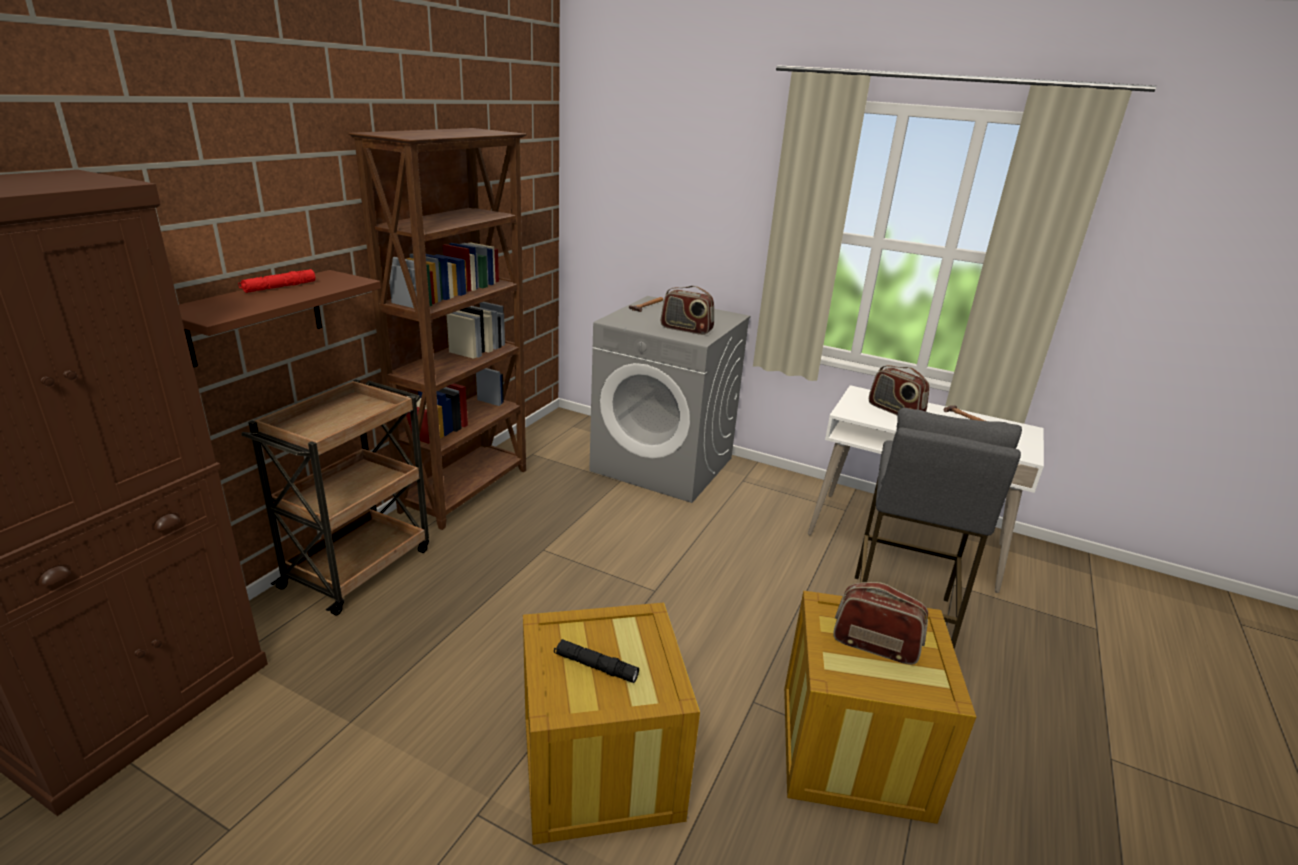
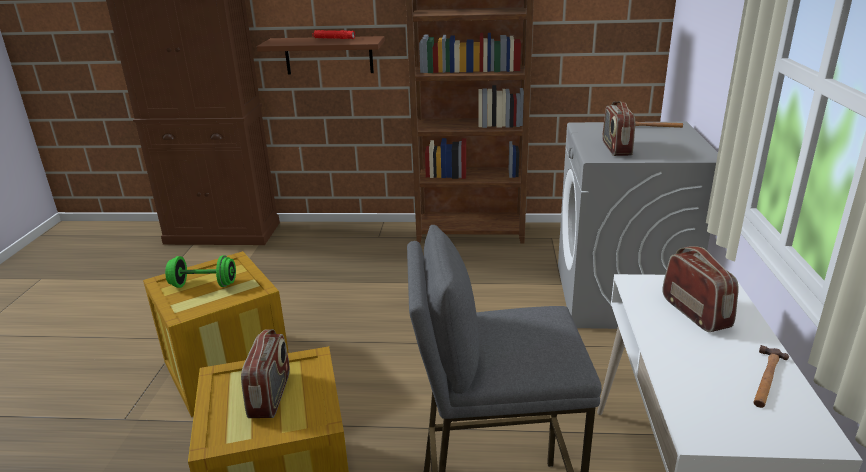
camera: 70 degrees right, 0 degrees up
brown cart [241,379,429,616] -> none
black flashlight [554,639,639,683] -> green dumbbell [165,255,236,288]
radio [869,365,930,415] -> radio turned 135 degrees clockwise [663,246,739,332]

